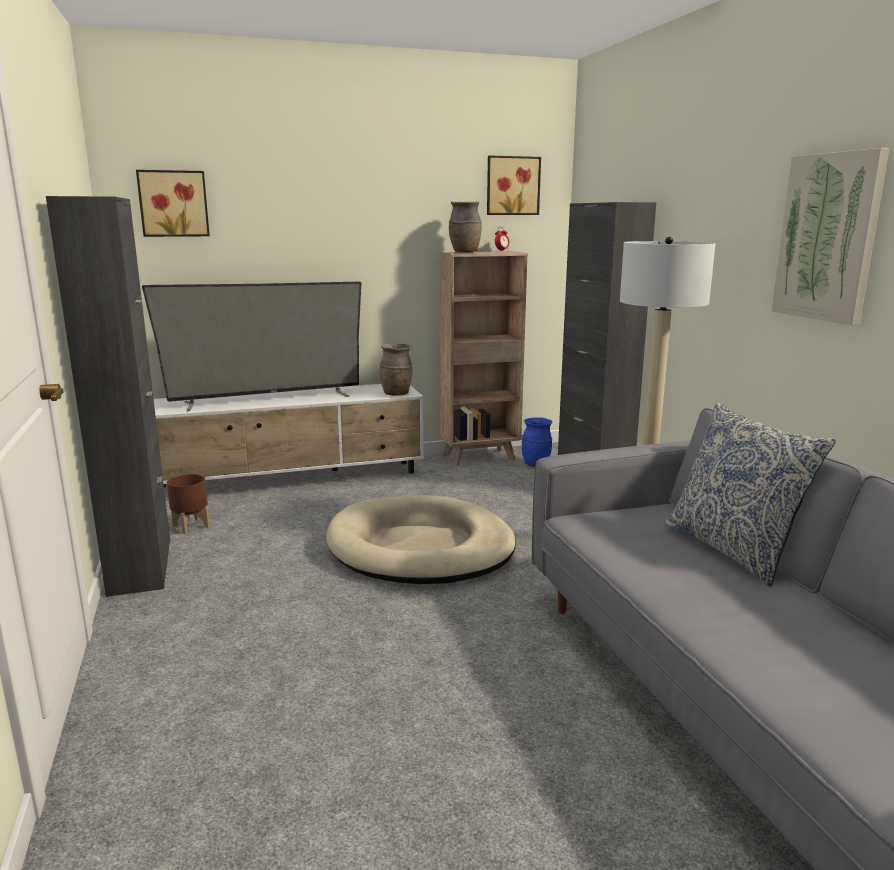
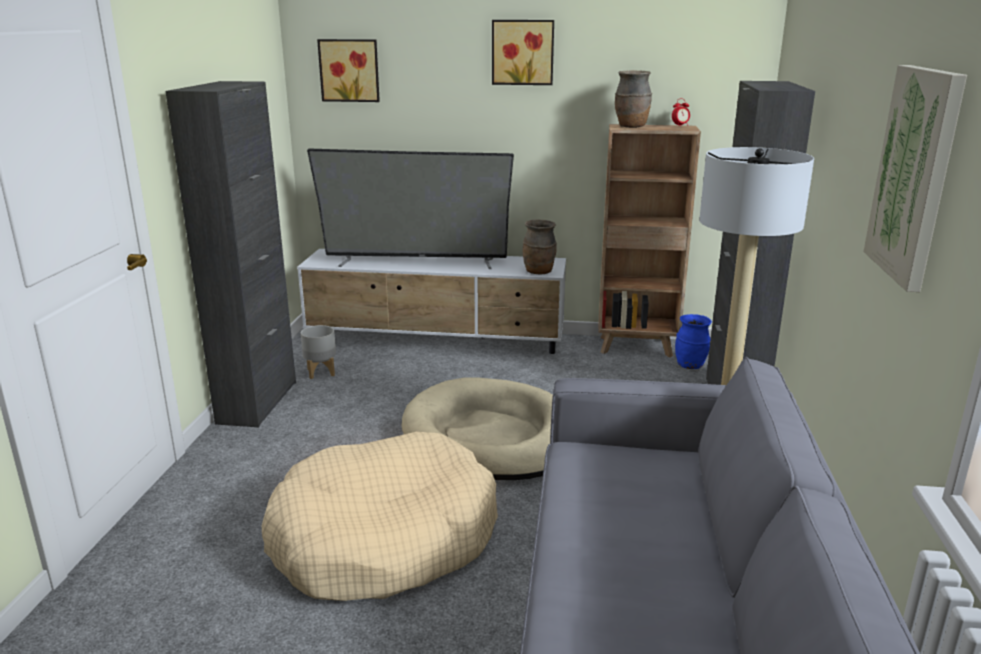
camera: 25 degrees right, 5 degrees up
brown planter [167,474,209,534] -> grey planter [301,325,336,379]
picture [487,156,541,215] -> picture moved to [492,20,554,85]
pillow [665,403,836,587] -> none
none -> beige dog bed [262,432,498,601]

